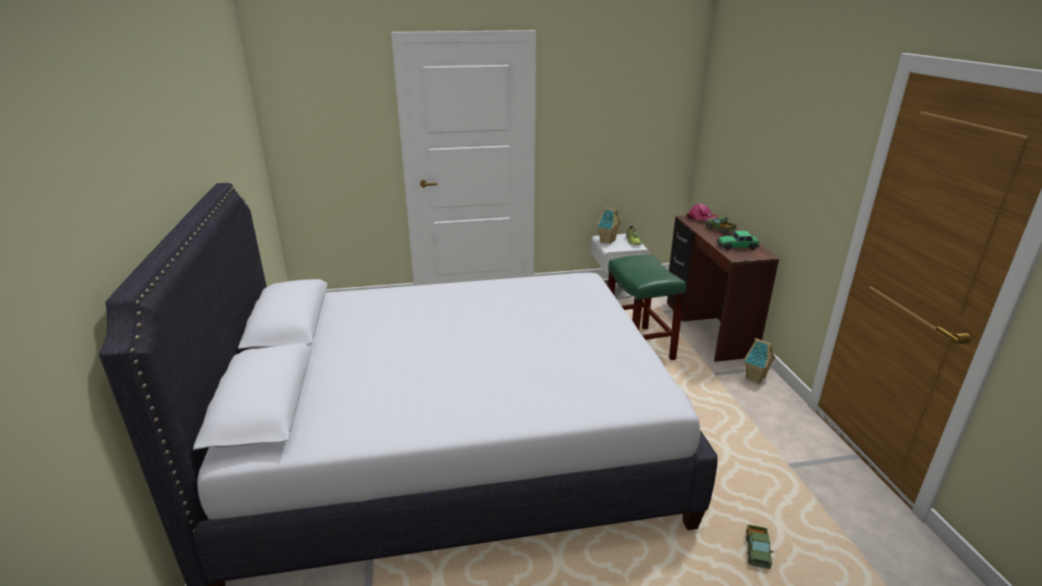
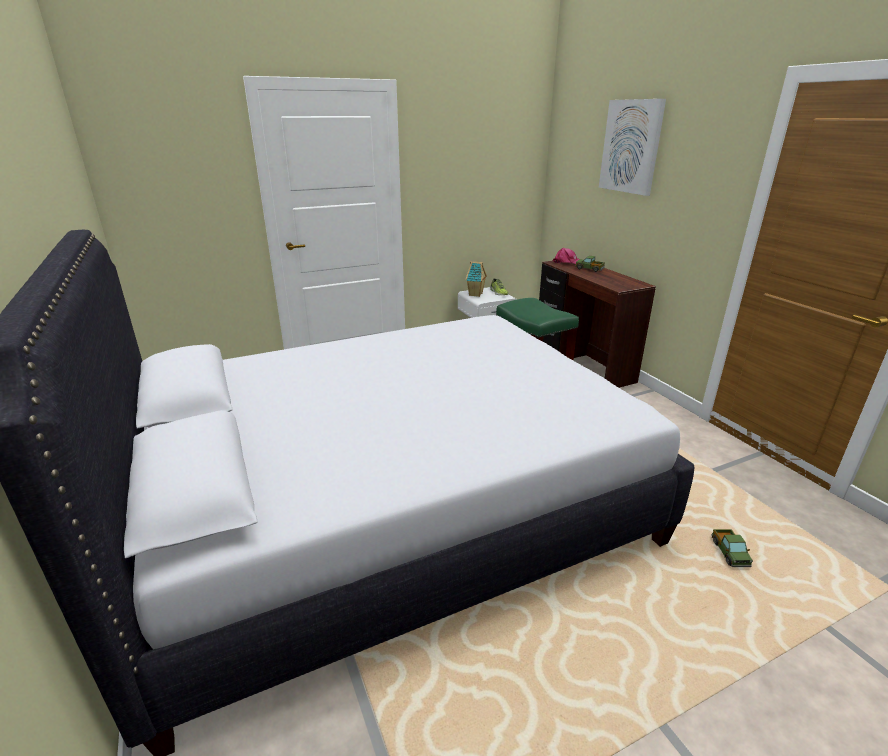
camera: 15 degrees left, 0 degrees up
toy car [717,231,759,250] -> none
toy house [744,338,775,384] -> none
none -> picture [599,99,666,196]

